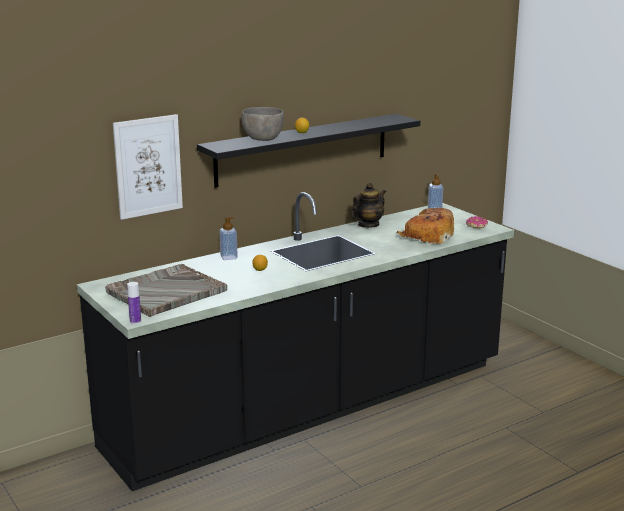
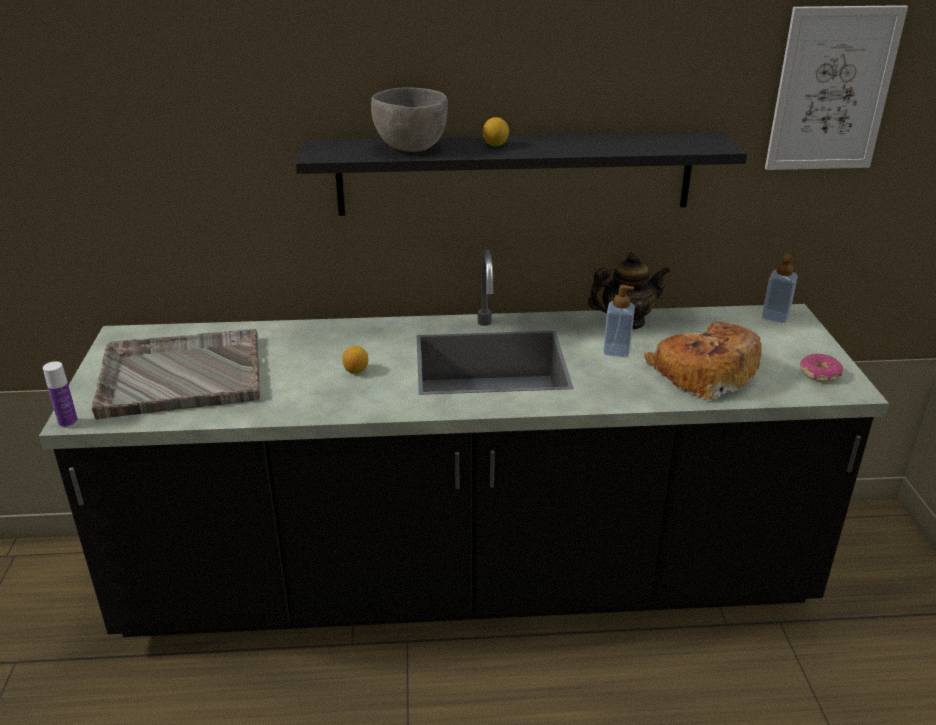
camera: 30 degrees right, 10 degrees up
picture [113,114,183,220] -> picture moved to [765,5,908,170]
soap dispenser [220,216,238,260] -> soap dispenser moved to [603,285,635,357]

